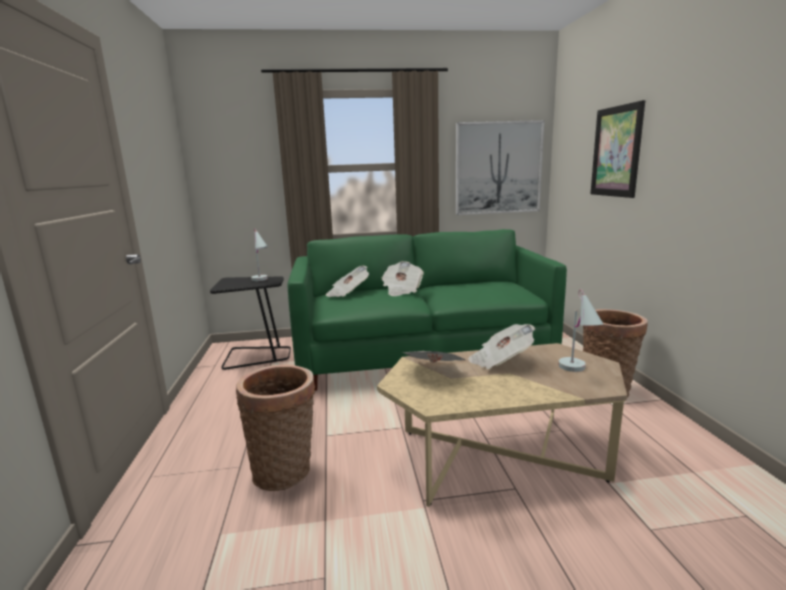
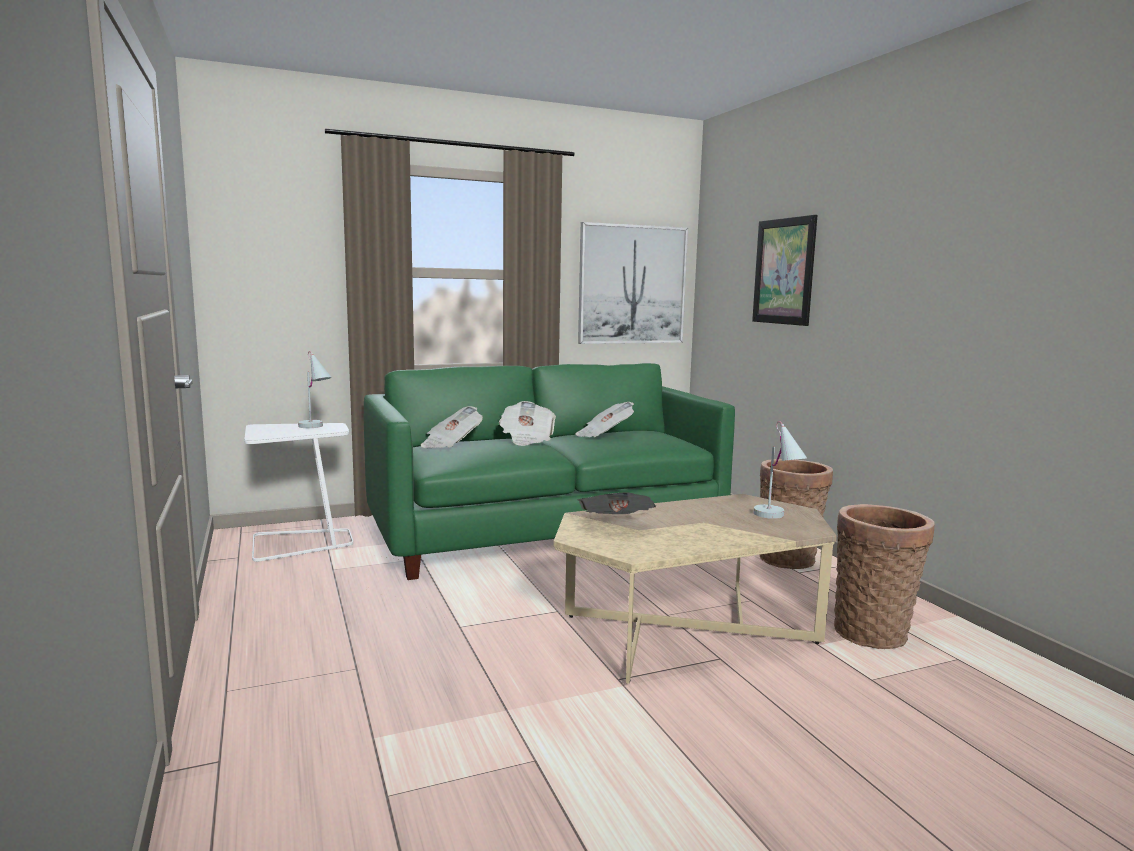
camera: 15 degrees left, 5 degrees down
black side table [210,277,291,370] -> white side table [244,423,353,562]
basket [236,364,315,491] -> basket moved to [834,504,935,649]
newspaper [468,324,536,369] -> newspaper moved to [575,402,634,437]

